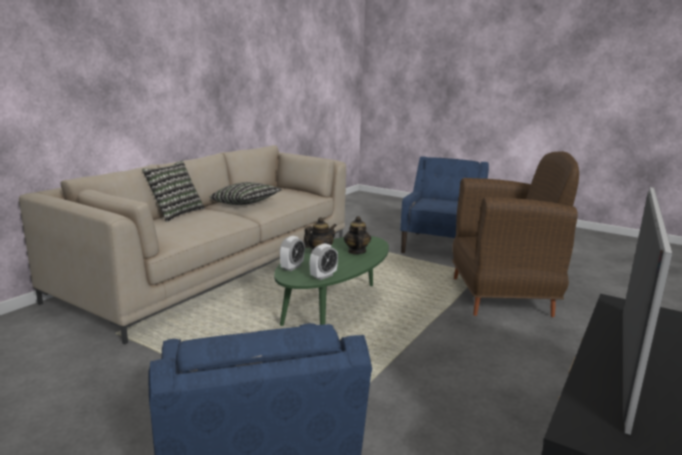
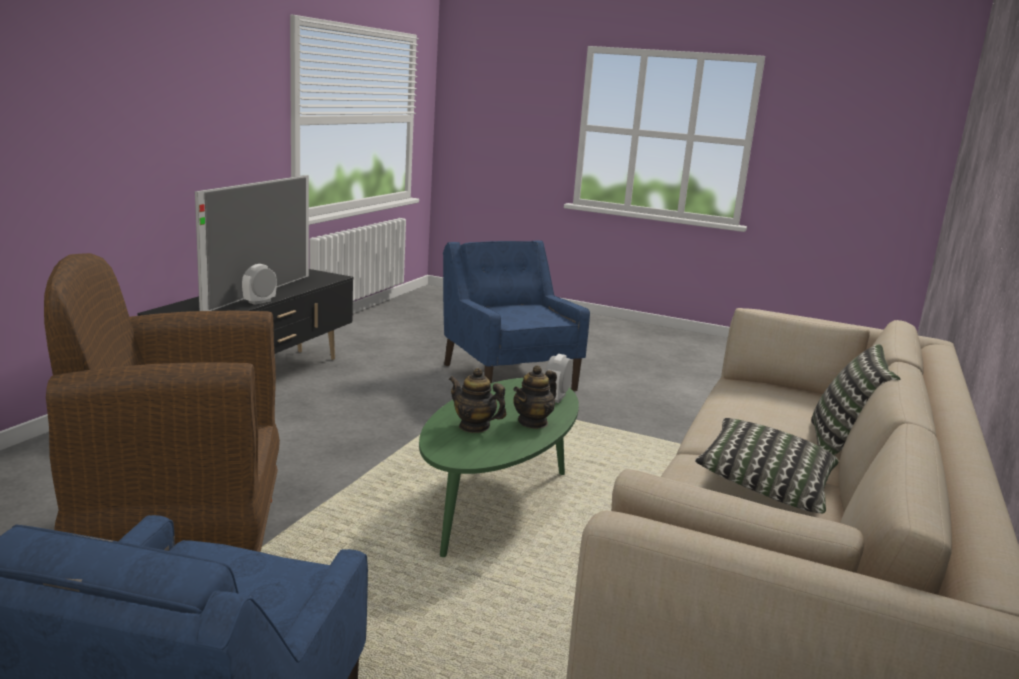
camera: 170 degrees right, 0 degrees up
alarm clock [310,243,338,280] -> alarm clock moved to [242,264,277,305]
teapot [344,216,371,254] -> teapot turned 135 degrees clockwise [449,368,506,433]

